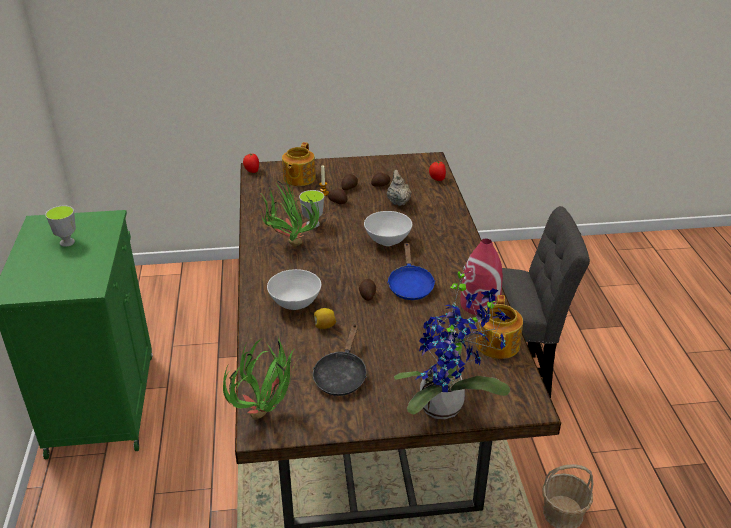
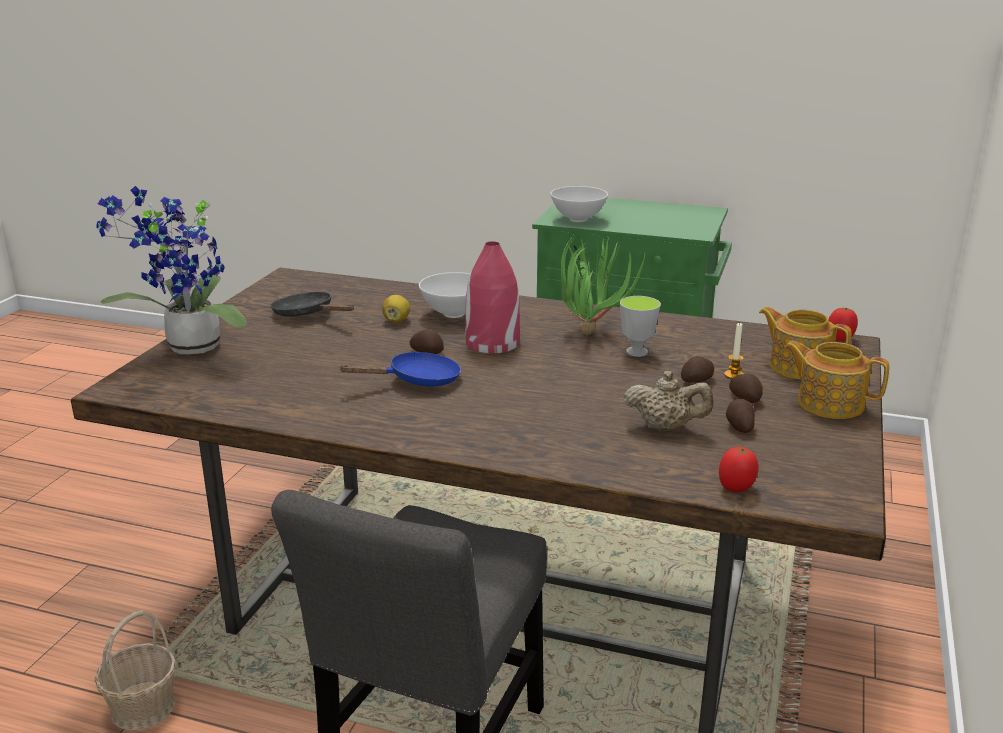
camera: 115 degrees right, 10 degrees down
cup [45,205,76,247] -> none
potted plant [223,336,300,420] -> none
white bowl [364,211,412,246] -> white bowl moved to [550,186,608,222]
blue frying pan [387,242,435,300] -> blue frying pan turned 135 degrees clockwise [338,352,461,386]
red vase [460,239,503,315] -> red vase moved to [465,242,520,353]
teapot [476,295,523,359] -> teapot moved to [784,341,889,419]

